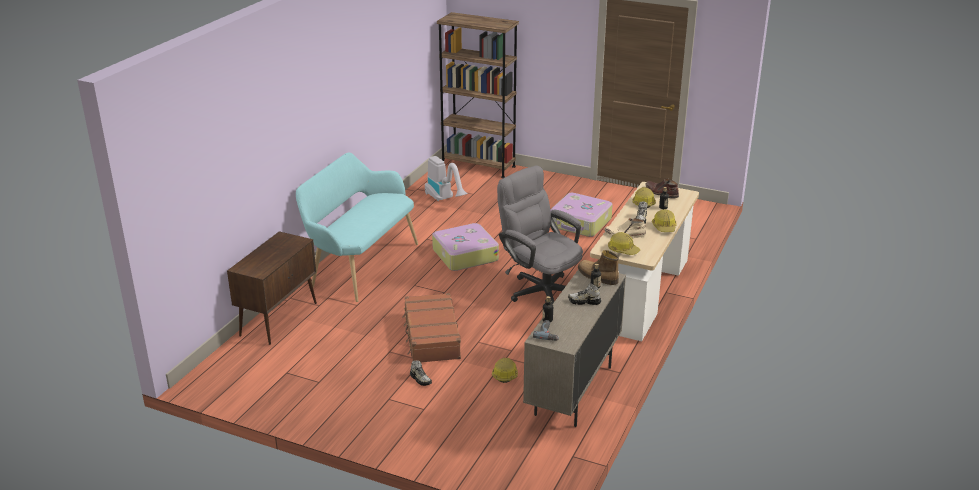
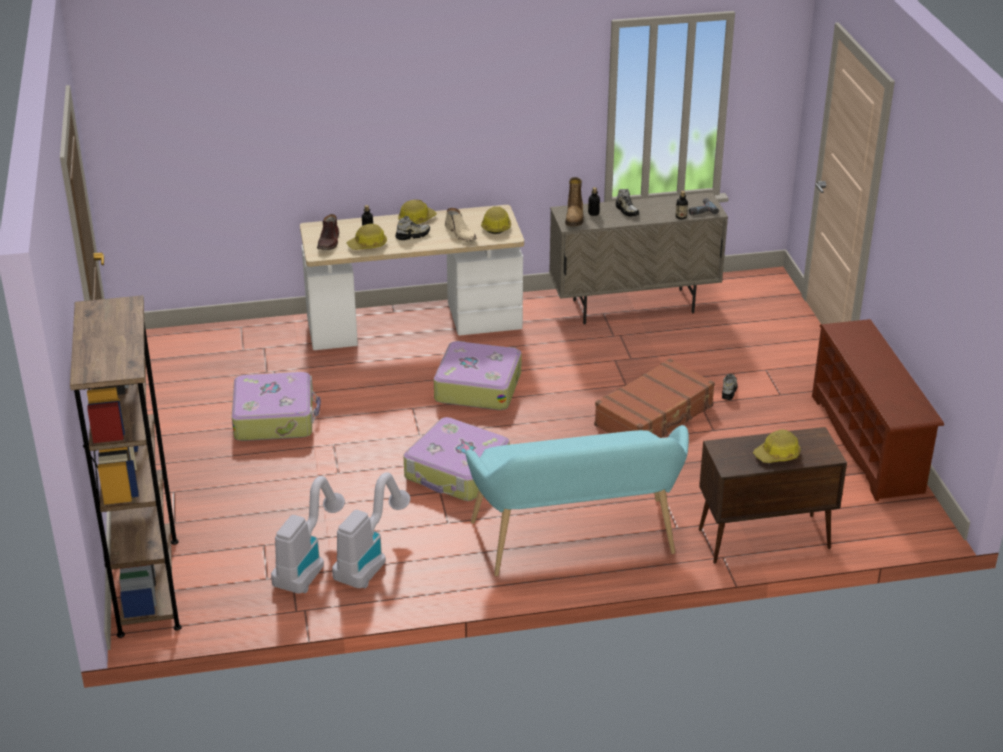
camera: 125 degrees left, 5 degrees up
hard hat [492,358,518,383] -> hard hat moved to [753,430,801,463]
grey office chair [497,165,583,304] -> suitcase [434,341,521,410]
none -> vacuum cleaner [332,472,410,589]
none -> brown shoe rack [812,319,944,501]

